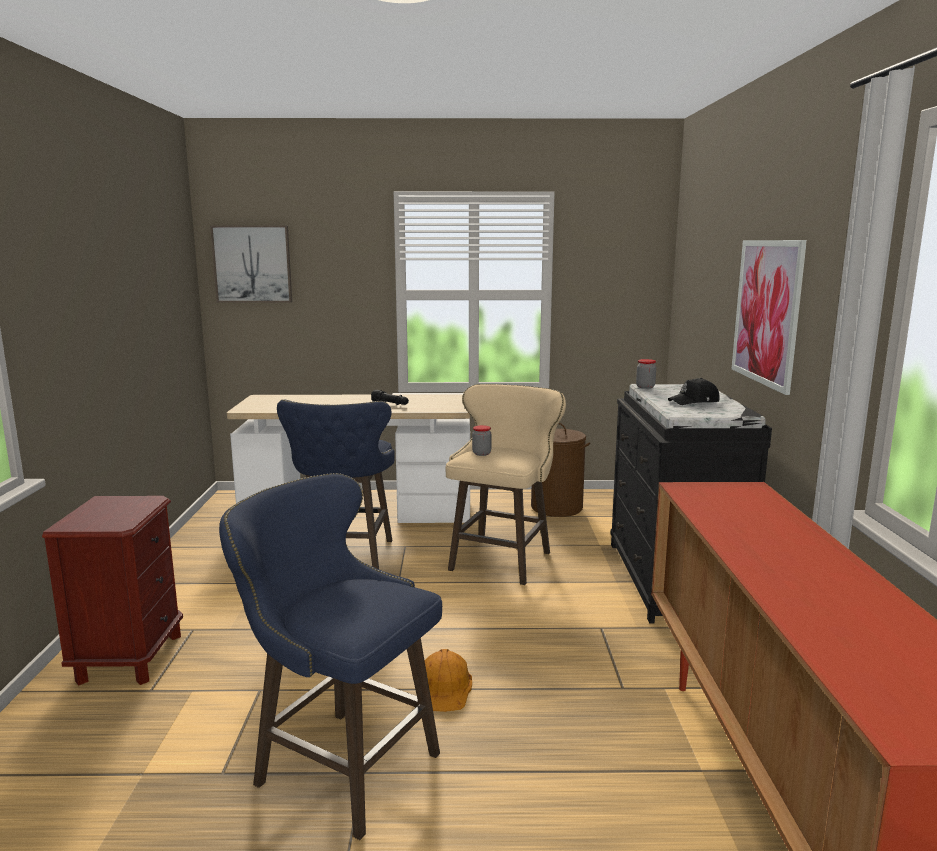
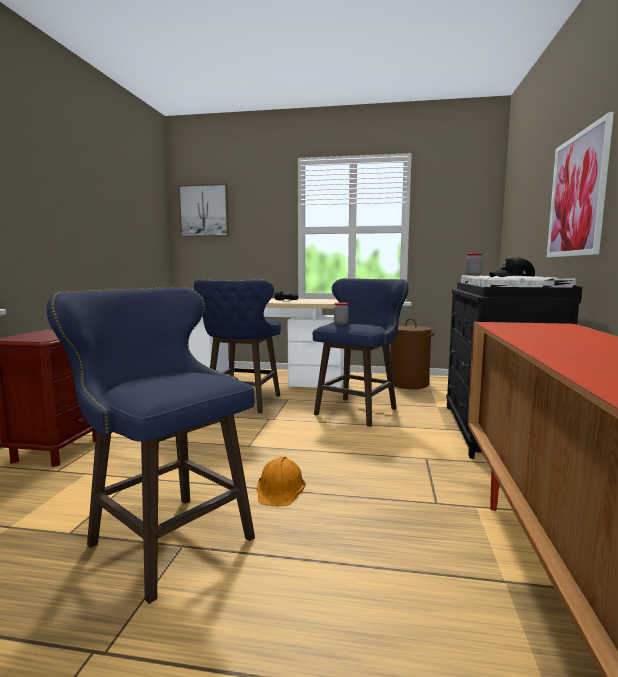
camera: 10 degrees right, 5 degrees down
beige stool [446,384,566,585] -> blue stool [313,278,409,427]

